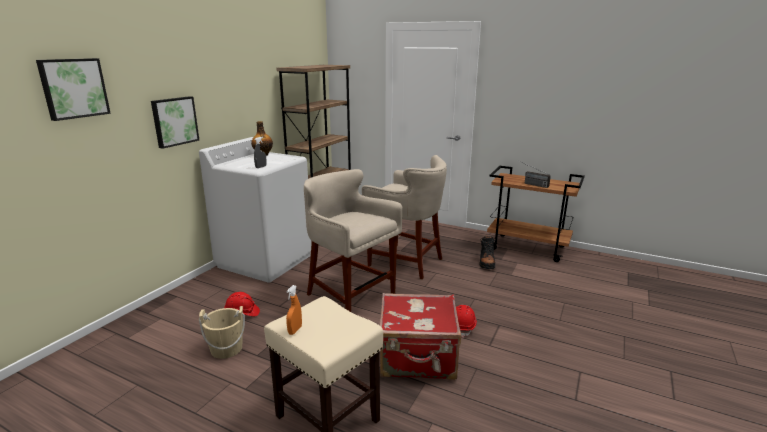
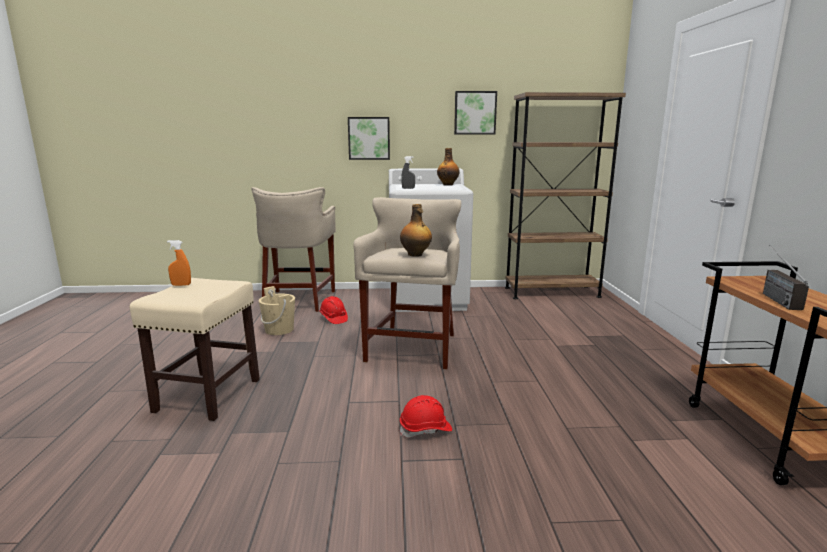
camera: 60 degrees right, 5 degrees down
picture [36,58,111,121] -> picture moved to [454,91,497,134]
beige stool [362,155,447,280] -> beige stool moved to [251,187,336,312]
red suitcase [379,293,461,380] -> none
black boot [480,236,496,269] -> none
none -> bottle [400,204,432,257]

